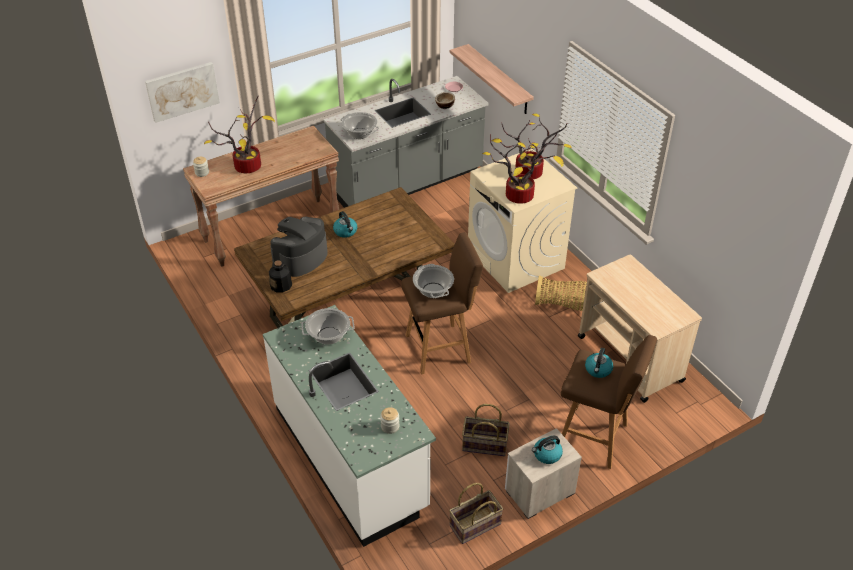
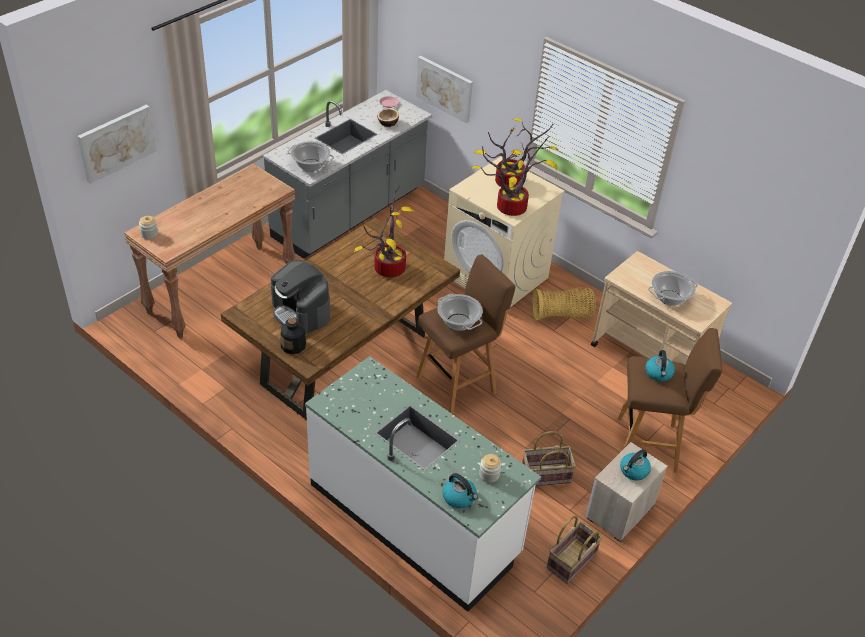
camera: 20 degrees left, 0 degrees up
potted plant [204,95,275,173] -> potted plant moved to [354,185,415,277]
coffee machine [270,217,328,277] -> coffee machine turned 60 degrees counterclockwise [271,260,330,335]
cooking pot [301,308,354,345] -> cooking pot moved to [648,271,698,306]
kettle [333,211,357,238] -> kettle moved to [443,473,478,509]
shelf [450,44,534,114] -> picture [416,56,473,123]

